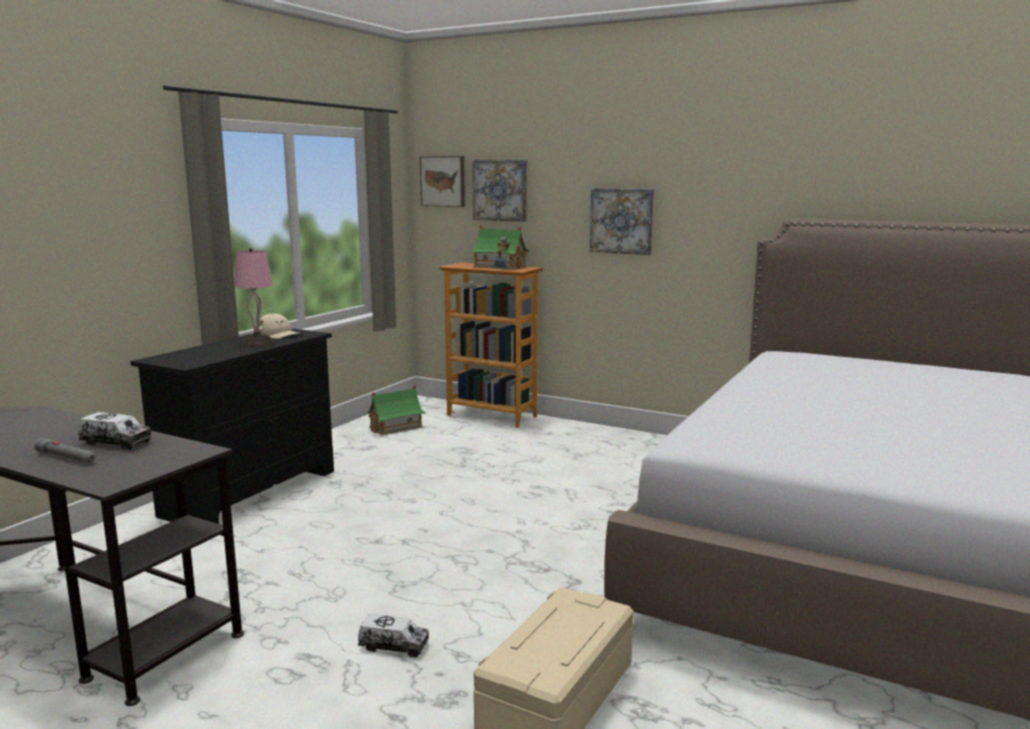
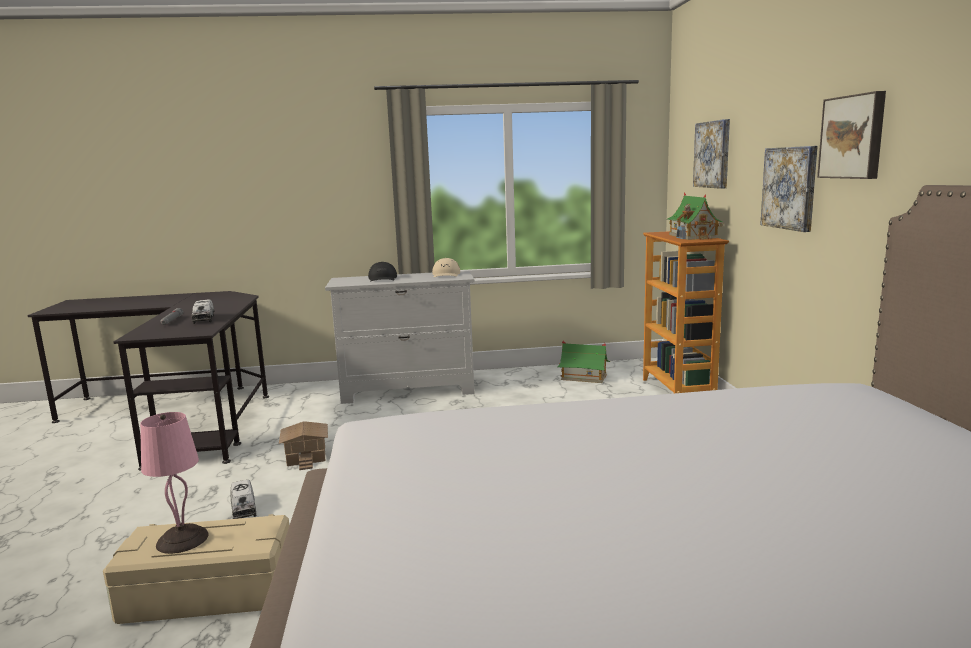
camera: 55 degrees right, 0 degrees up
black dresser [130,328,334,524] -> white dresser [325,271,475,404]
pink table lamp [234,248,276,347] -> pink table lamp moved to [140,412,209,554]
picture [420,156,465,207] -> picture moved to [817,91,886,179]
none -> toy house [279,421,328,470]
none -> black cap [368,262,397,282]

